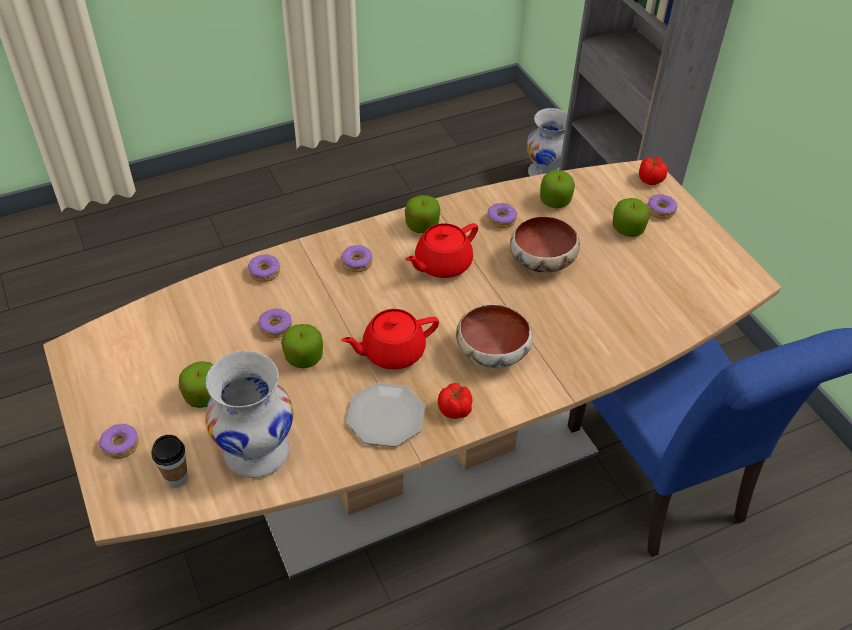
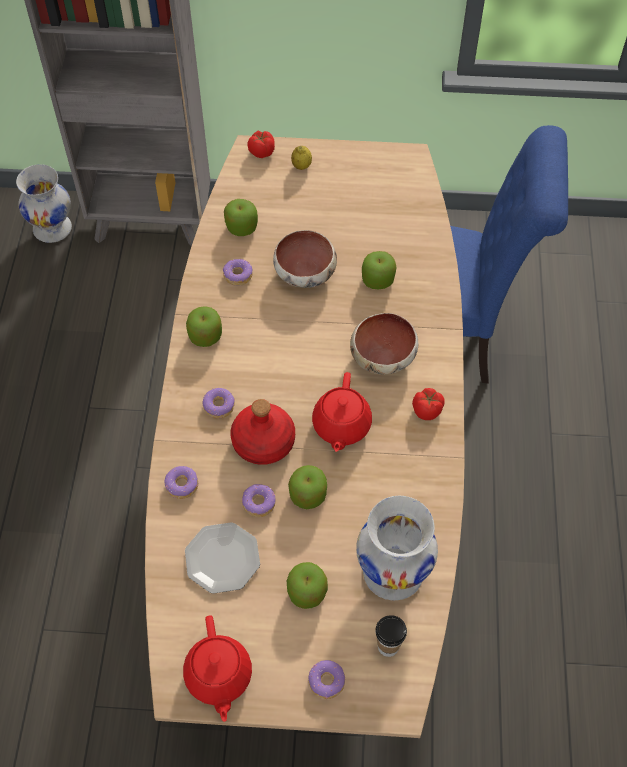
camera: 60 degrees left, 10 degrees up
plate [346,383,425,447] -> plate moved to [185,522,260,594]
red teapot [405,223,478,278] -> red teapot moved to [183,615,252,722]
apple [612,198,650,237] -> apple moved to [362,251,397,289]
donut [647,194,677,219] -> lemon [291,146,312,170]
none -> red bottle [230,399,295,465]

